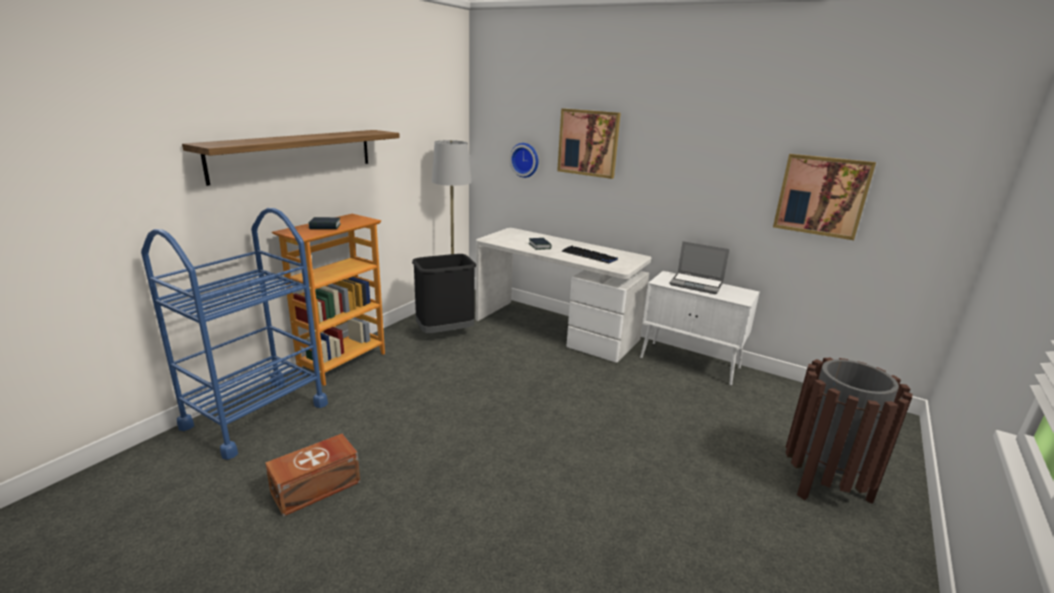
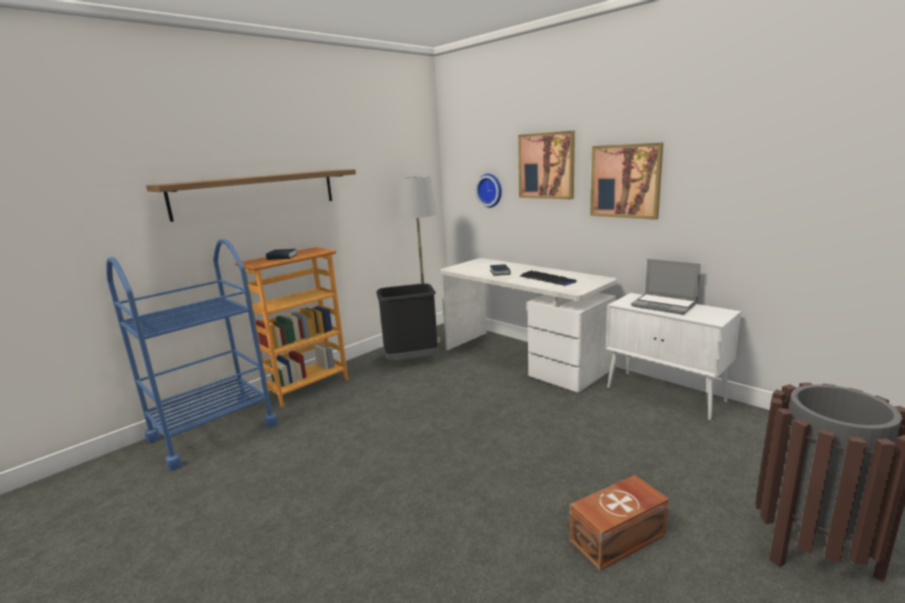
camera: 15 degrees right, 5 degrees down
brown storage box [265,434,360,517] -> brown storage box moved to [569,475,669,571]
picture [773,154,876,240] -> picture moved to [590,142,664,220]

